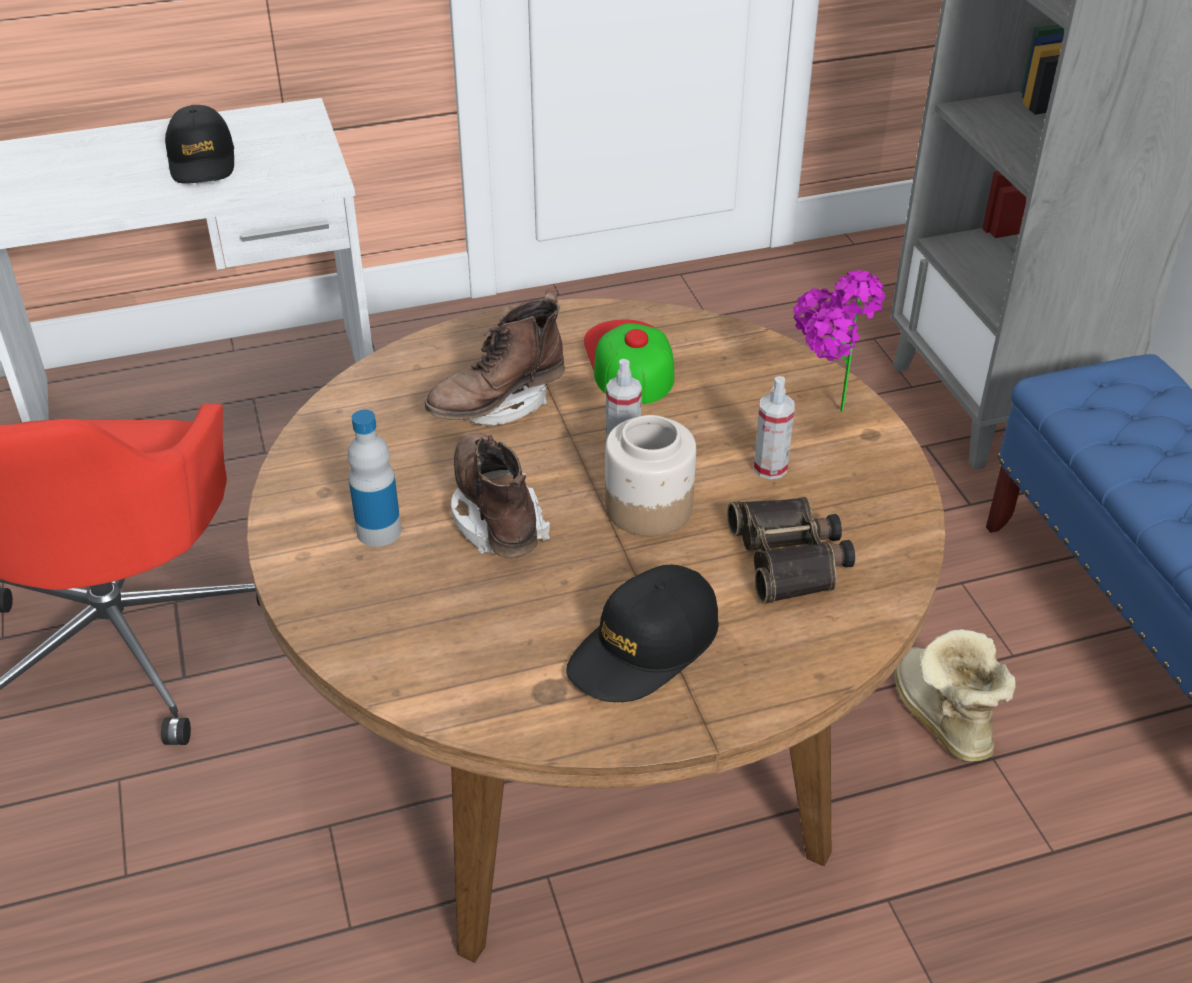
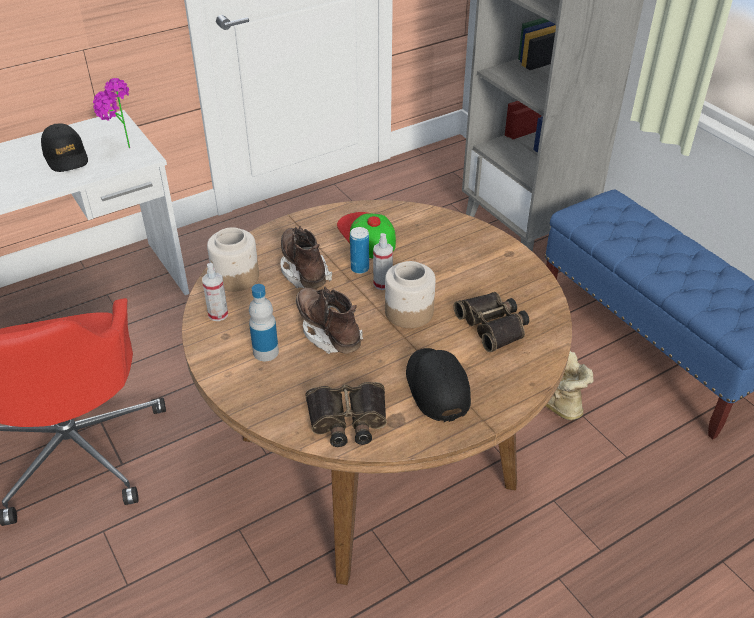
camera: 15 degrees left, 0 degrees up
brown boot [425,291,565,425] -> brown boot turned 120 degrees clockwise [280,226,332,289]
black cap [566,565,718,702] -> black cap turned 135 degrees clockwise [406,348,471,423]
spray bottle [754,376,795,479] -> spray bottle moved to [202,263,228,321]
potted plant [793,270,885,412] -> potted plant moved to [93,78,130,148]
none -> jar [207,227,259,292]
none -> binoculars [305,382,387,447]
none -> can [350,227,369,274]

